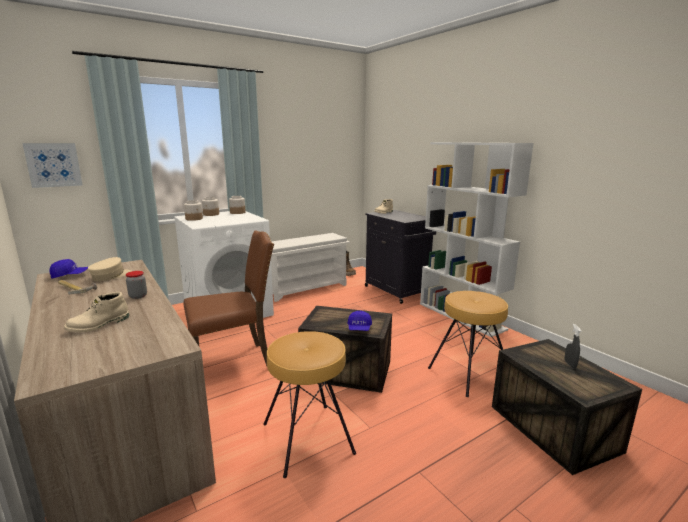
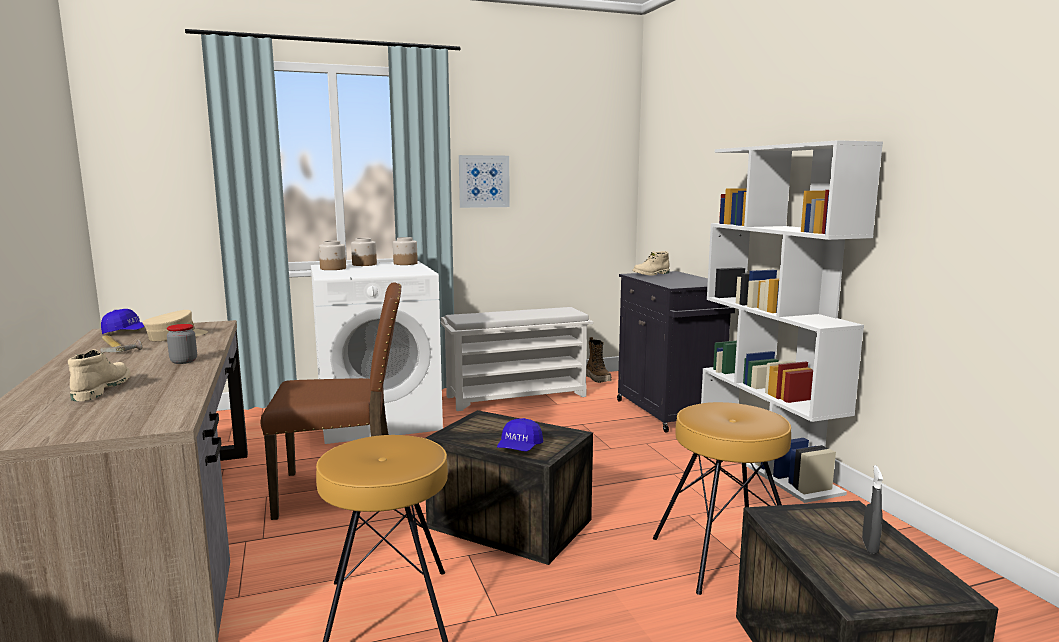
camera: 15 degrees right, 5 degrees down
picture [22,143,83,188] -> picture moved to [459,155,510,208]
beige boot [64,292,129,332] -> beige boot turned 120 degrees clockwise [68,350,130,402]

